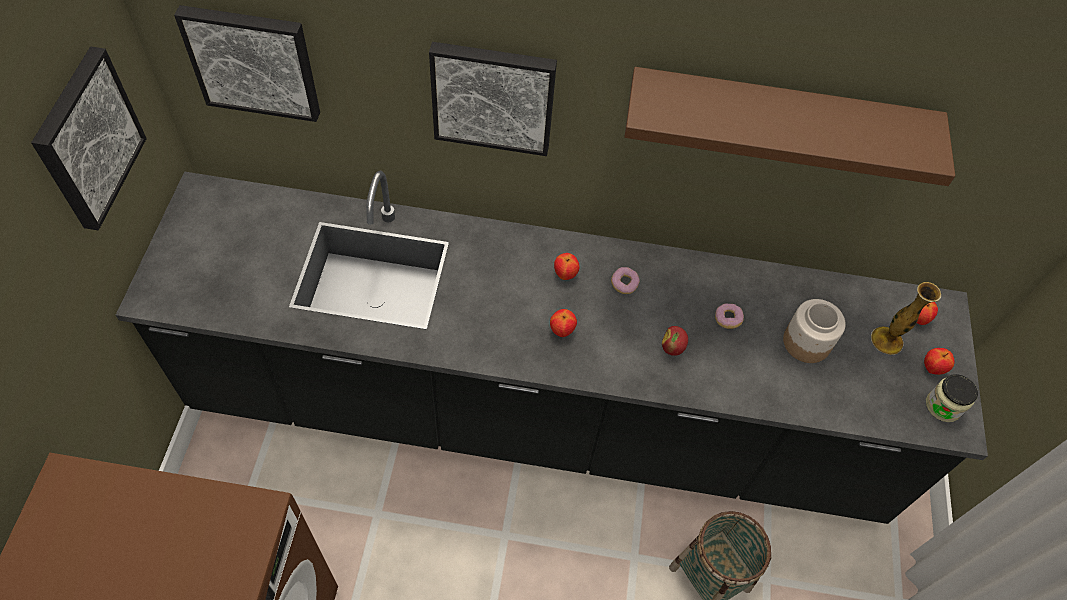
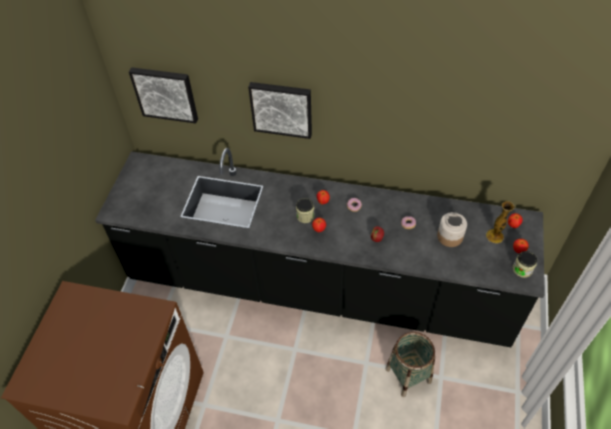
camera: 10 degrees right, 5 degrees down
picture [31,47,146,230] -> none
brown shelf [624,67,955,186] -> none
none -> jar [296,198,315,223]

